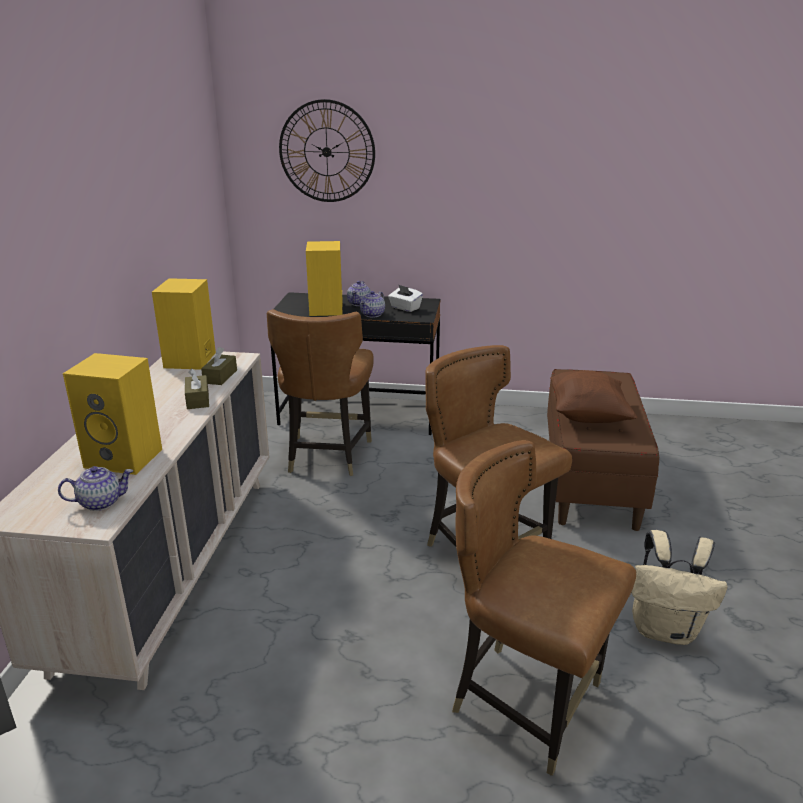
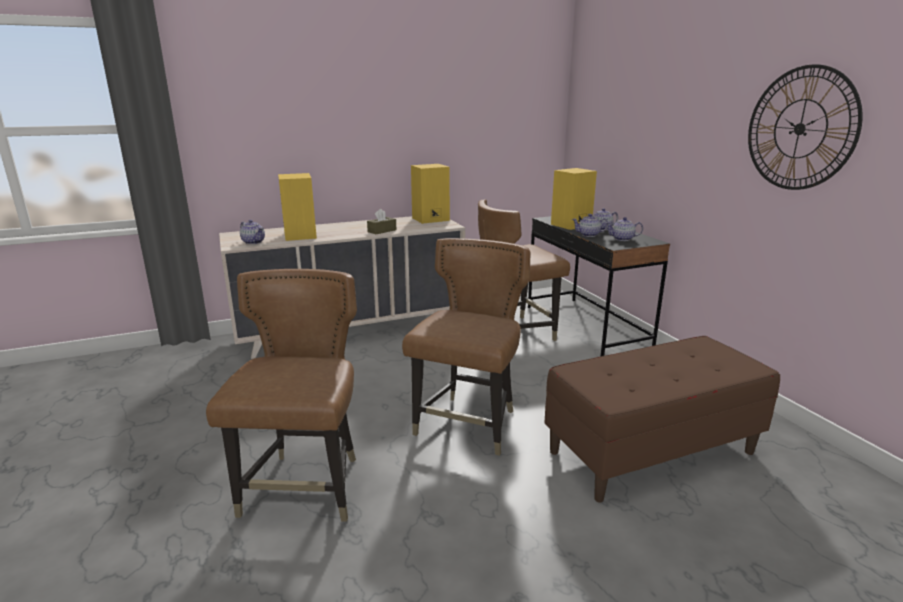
camera: 60 degrees right, 5 degrees down
brown tissue box [201,347,237,385] -> none
wall clock [279,99,375,202] -> wall clock moved to [748,64,863,190]
white tissue box [388,285,423,312] -> teapot [605,217,643,241]
brown pillow [550,370,637,423] -> none
beige backpack [631,530,727,645] -> none

